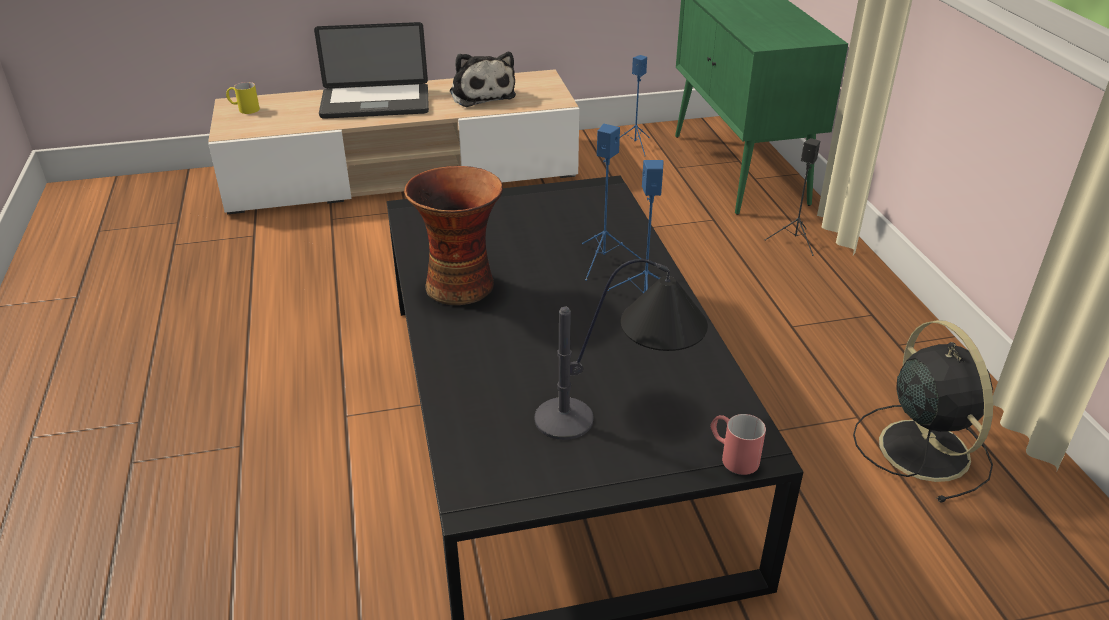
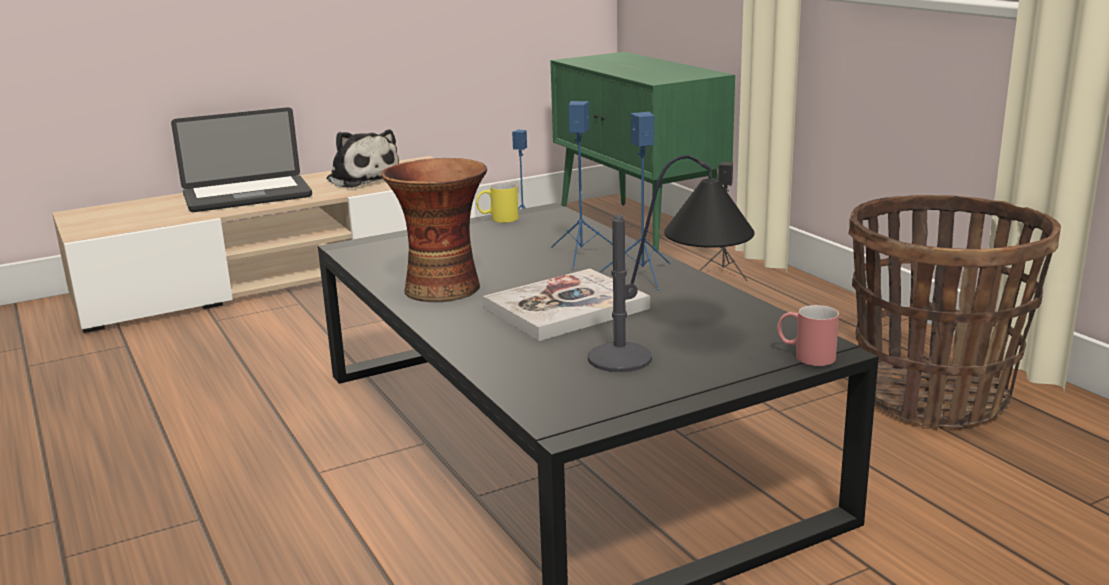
camera: 15 degrees left, 15 degrees down
yellow mug [226,82,260,114] -> yellow mug moved to [476,182,519,223]
black fan [853,320,993,503] -> basket [848,195,1061,428]
none -> book [483,269,650,341]

